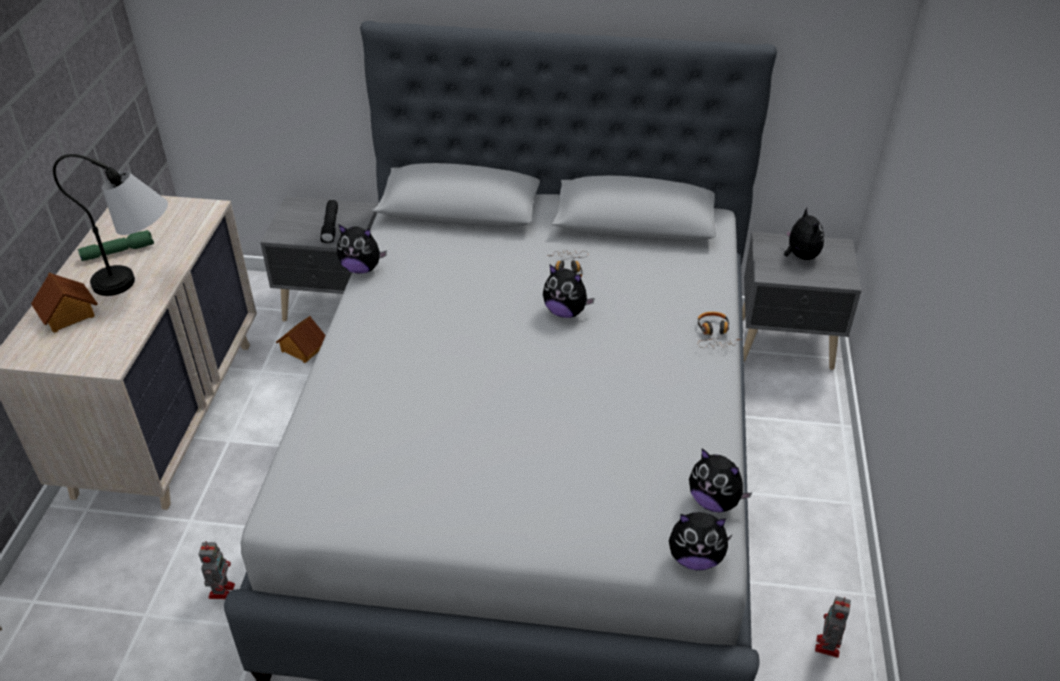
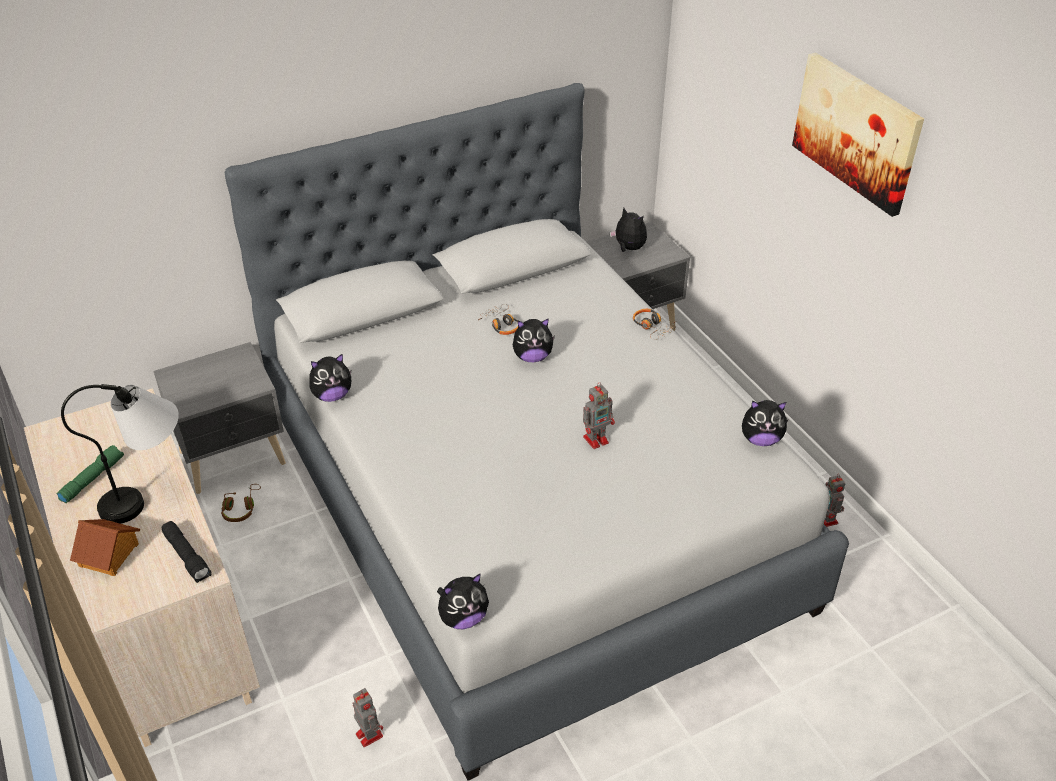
camera: 35 degrees left, 0 degrees up
toy house [276,316,326,363] -> brown headphones [221,484,261,522]
black flashlight [320,200,338,243] -> black flashlight moved to [162,521,212,583]
plush toy [669,512,732,570] -> plush toy moved to [437,573,489,629]
none -> toy robot [583,382,615,449]
none -> picture [792,53,924,217]

